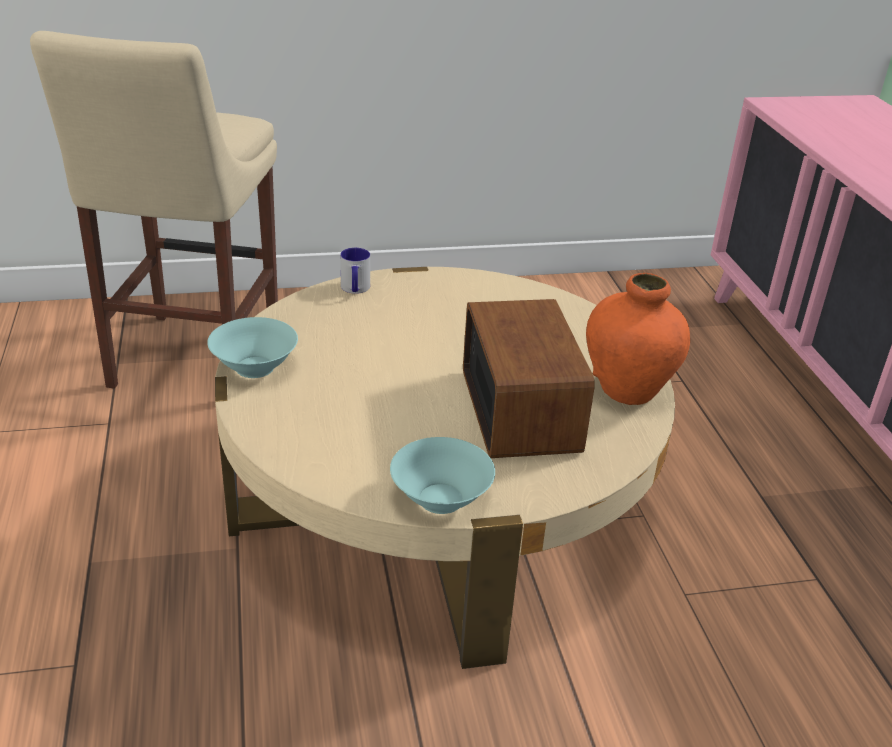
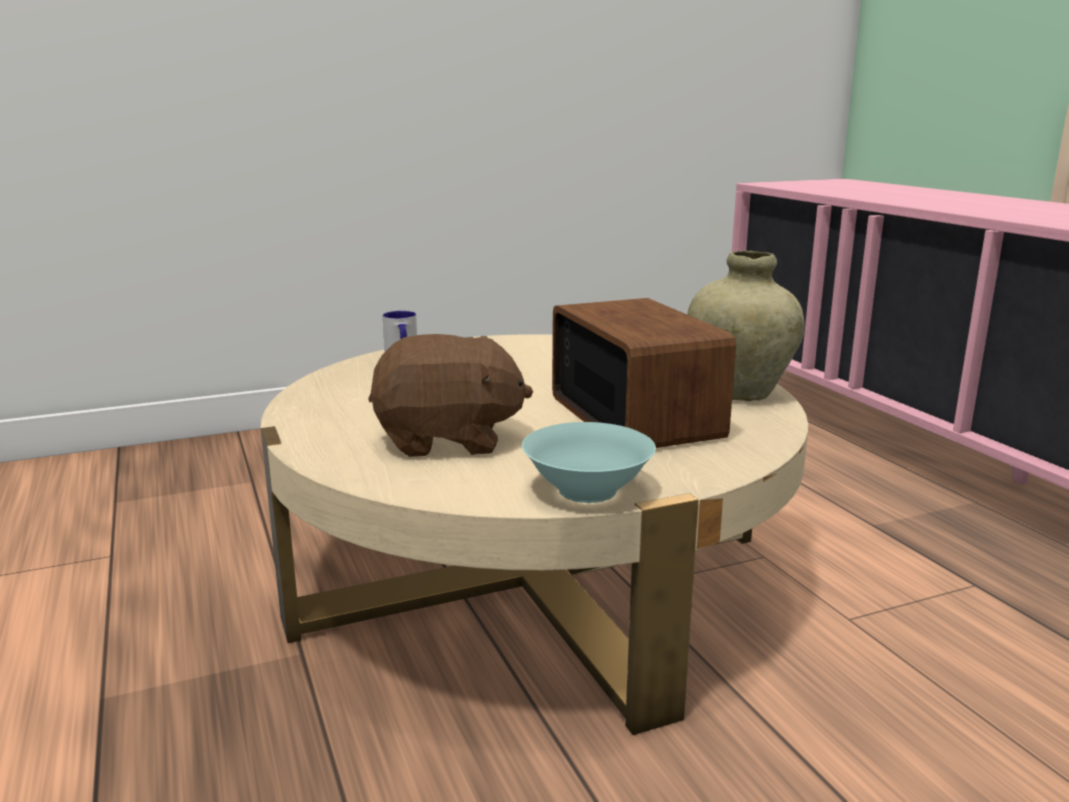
camera: 10 degrees left, 15 degrees down
beige stool [30,31,278,389] -> none
turquoise bowl [207,317,298,378] -> none
orange vase [586,273,690,405] -> beige vase [687,250,804,401]
none -> brown plush toy [368,334,533,457]

